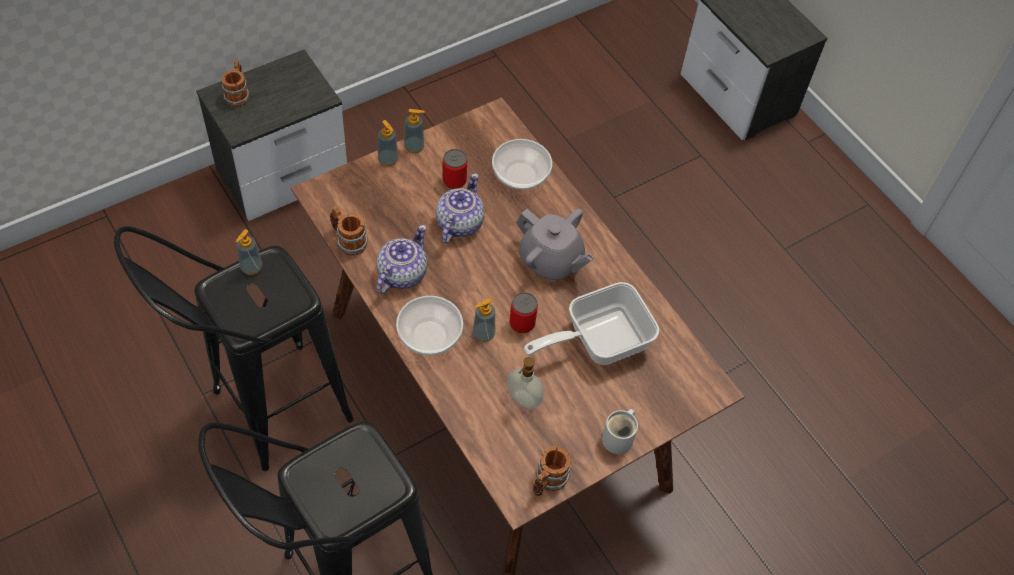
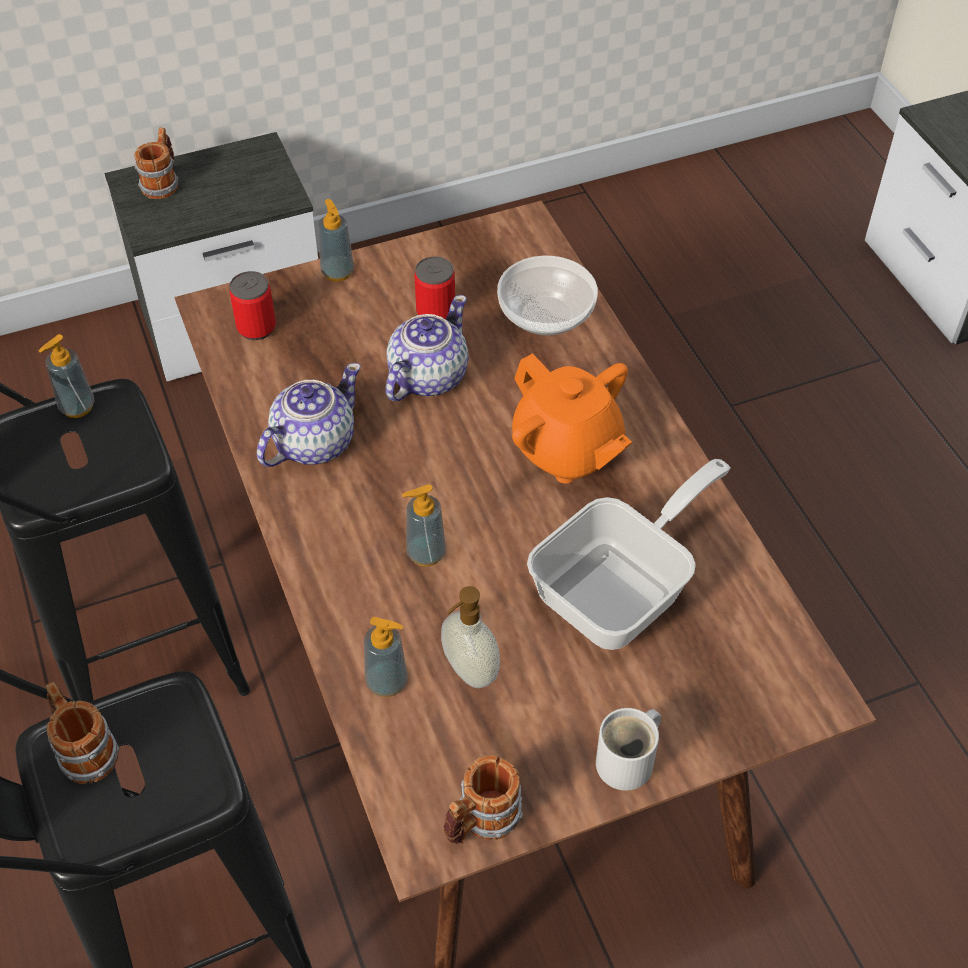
camera: 15 degrees right, 5 degrees down
mug [330,206,368,256] -> mug moved to [46,682,119,784]
bowl [396,296,463,356] -> none
soap dispenser [404,109,425,153] -> soap dispenser moved to [364,617,408,697]
can [509,292,538,333] -> can moved to [229,271,276,340]
grey teapot [516,209,594,282] -> orange teapot [512,353,632,483]
frying pan [524,282,659,365] -> frying pan turned 150 degrees clockwise [527,459,730,650]

